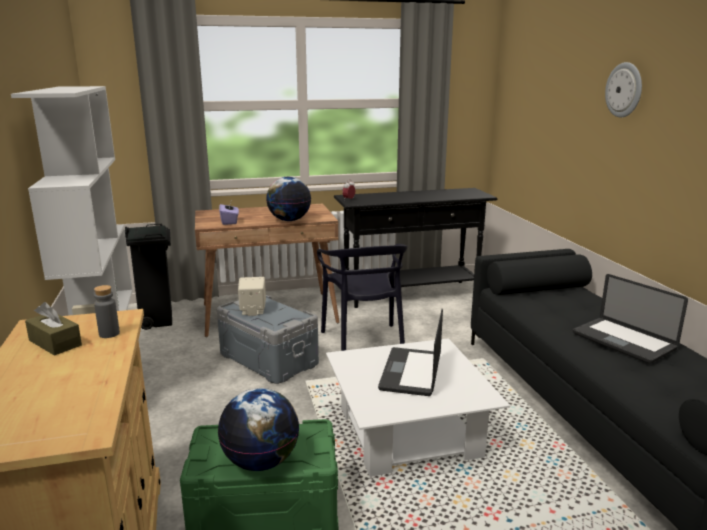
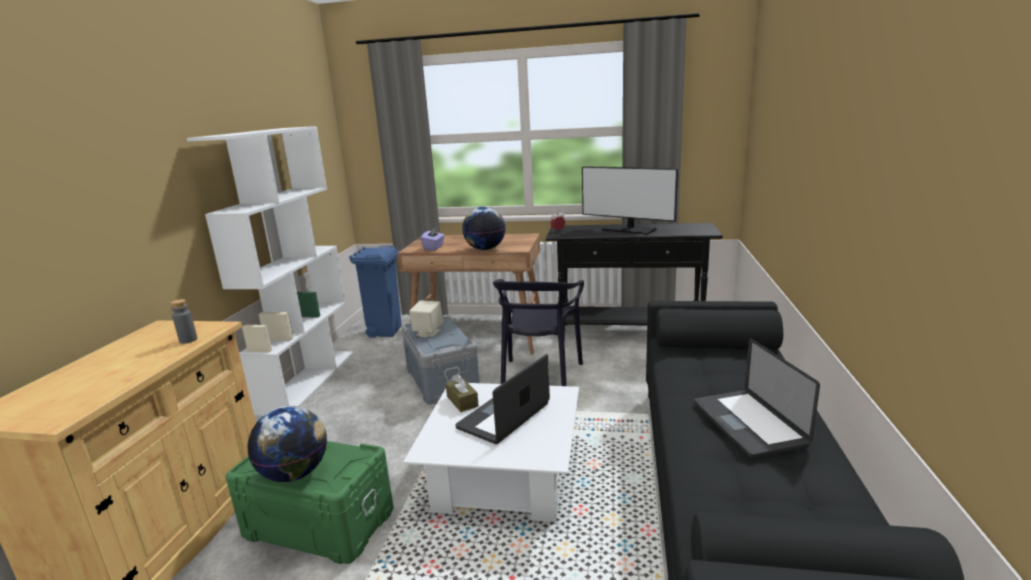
camera: 25 degrees right, 0 degrees up
brown tissue box [25,302,82,355] -> brown tissue box moved to [446,374,479,412]
black trash can [125,224,172,330] -> blue trash can [349,246,402,338]
wall clock [605,62,642,118] -> none
none -> monitor [582,166,678,235]

